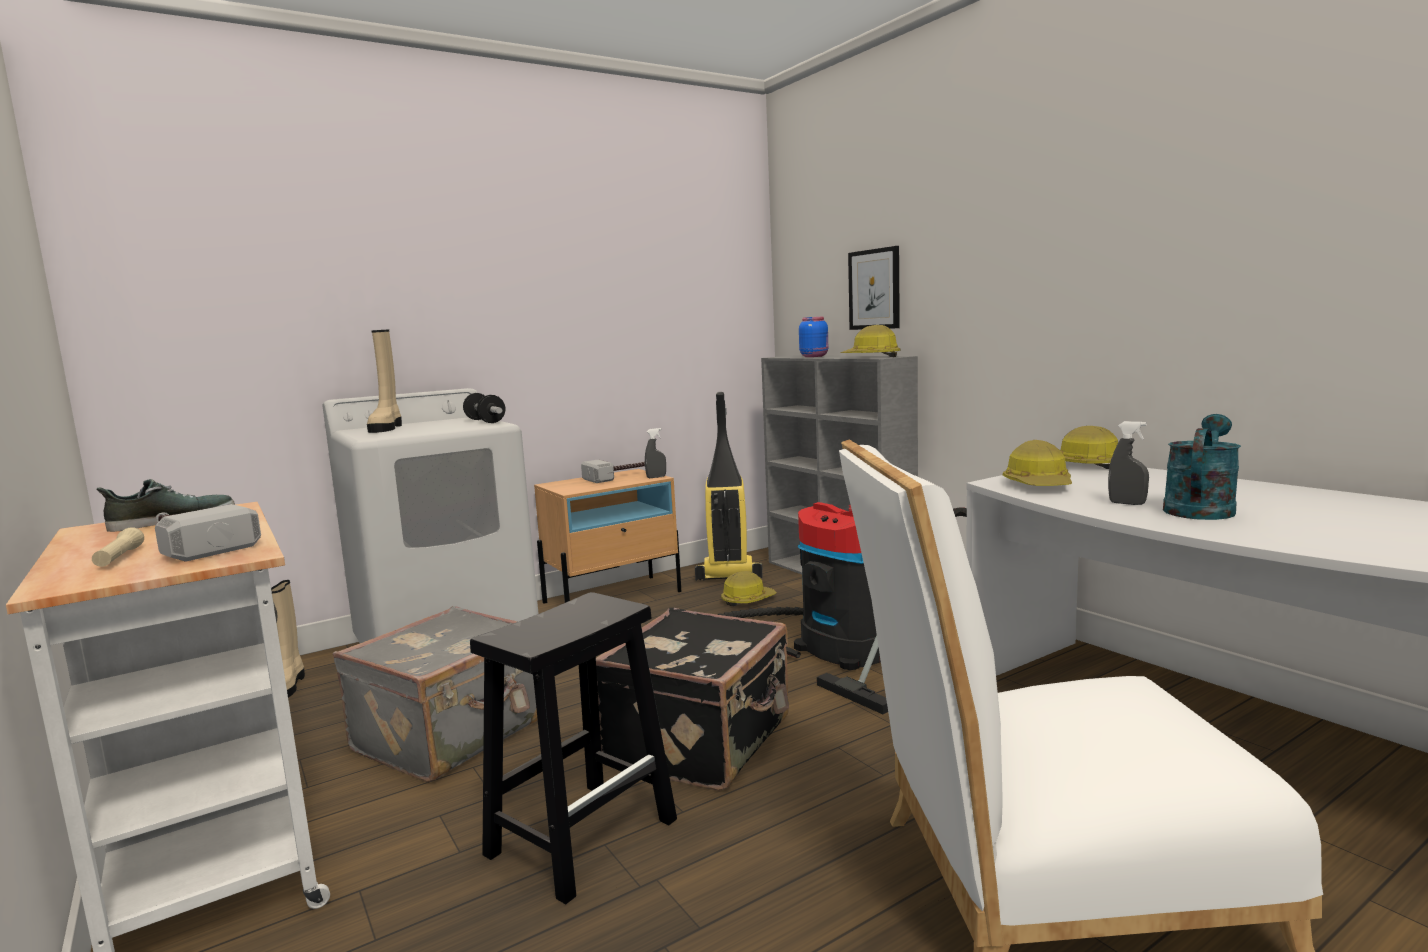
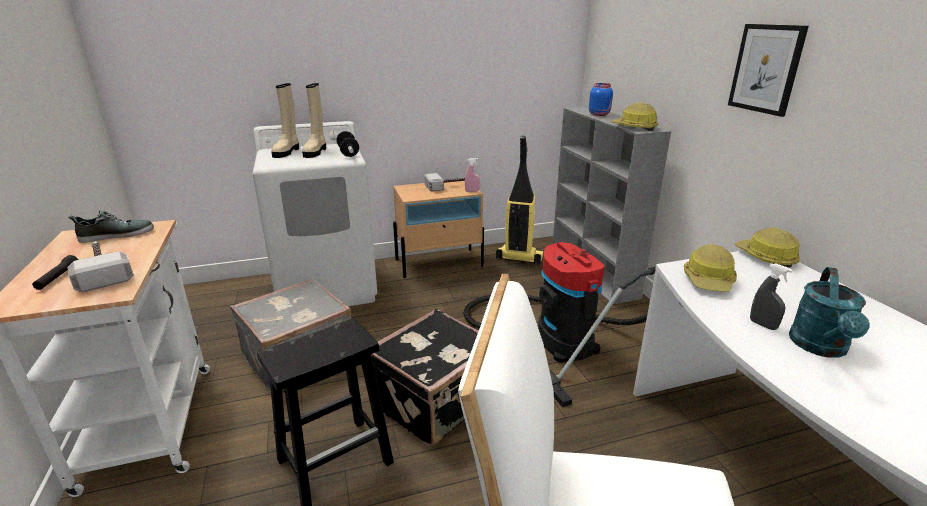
camera: 15 degrees right, 15 degrees up
beige flashlight [92,527,144,567] -> black flashlight [32,255,78,290]
beige boot [271,580,305,698] -> beige boot moved to [302,83,326,158]
grey spray bottle [645,428,666,478] -> pink spray bottle [465,158,480,192]
hard hat [721,571,777,606] -> none
picture [848,246,900,330] -> picture moved to [728,24,809,117]
turquoise watering can [1163,414,1241,520] -> turquoise watering can turned 150 degrees clockwise [789,267,870,357]

